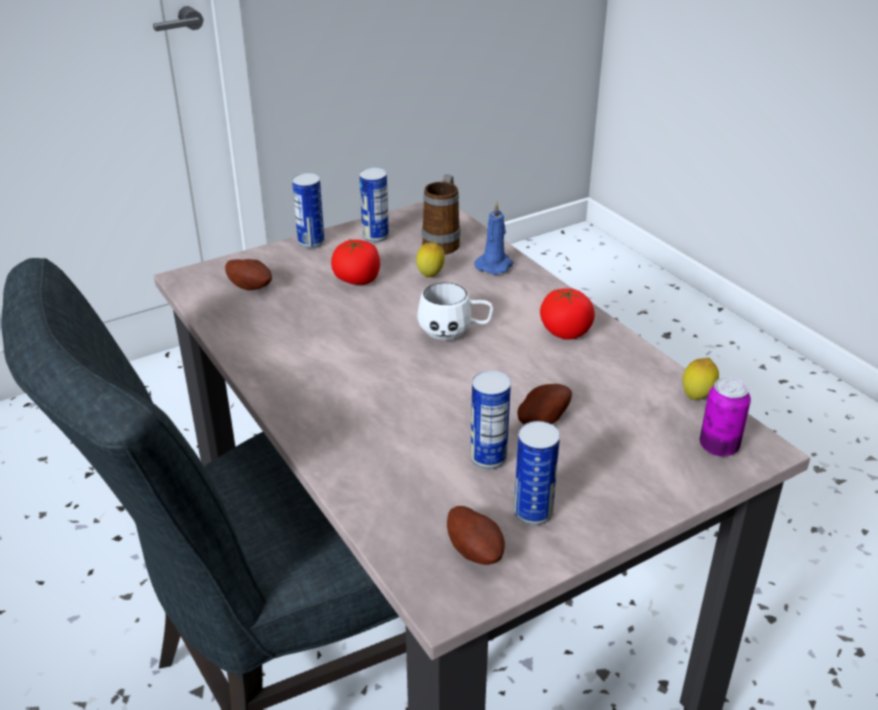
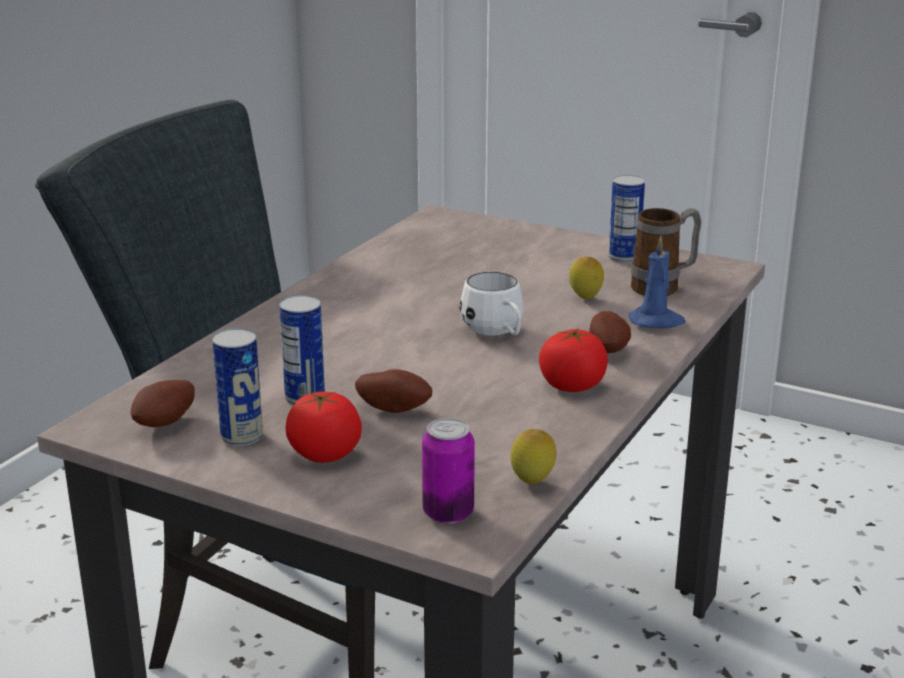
camera: 60 degrees right, 10 degrees down
potato [225,259,272,290] -> potato moved to [589,311,631,353]
can [292,173,325,249] -> none
tomato [331,239,380,285] -> tomato moved to [285,391,362,463]

